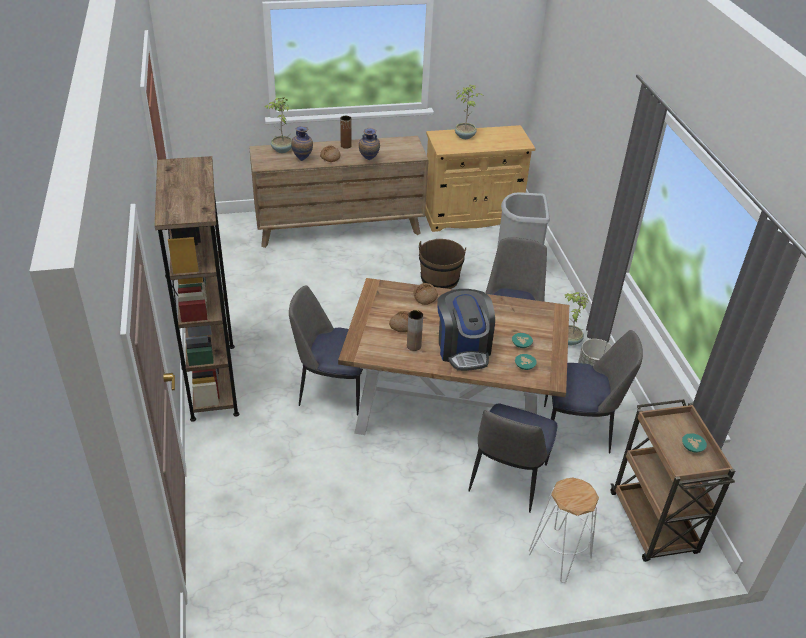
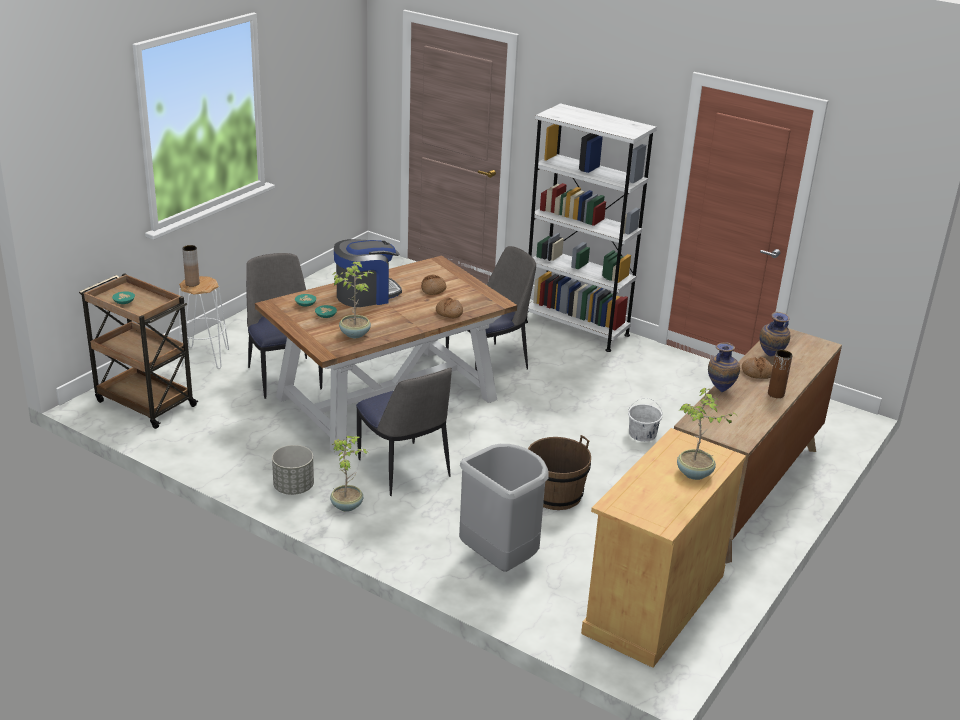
camera: 135 degrees right, 10 degrees down
brown bookcase [155,156,239,422] -> white bookcase [525,103,657,352]
potted plant [265,97,292,153] -> potted plant moved to [332,262,374,338]
brown vase [407,310,423,351] -> brown vase moved to [182,245,200,287]
coffee machine [438,289,495,371] -> coffee machine turned 120 degrees clockwise [334,239,402,307]
chair [544,330,643,453] -> none
none -> white bucket [628,398,662,442]

